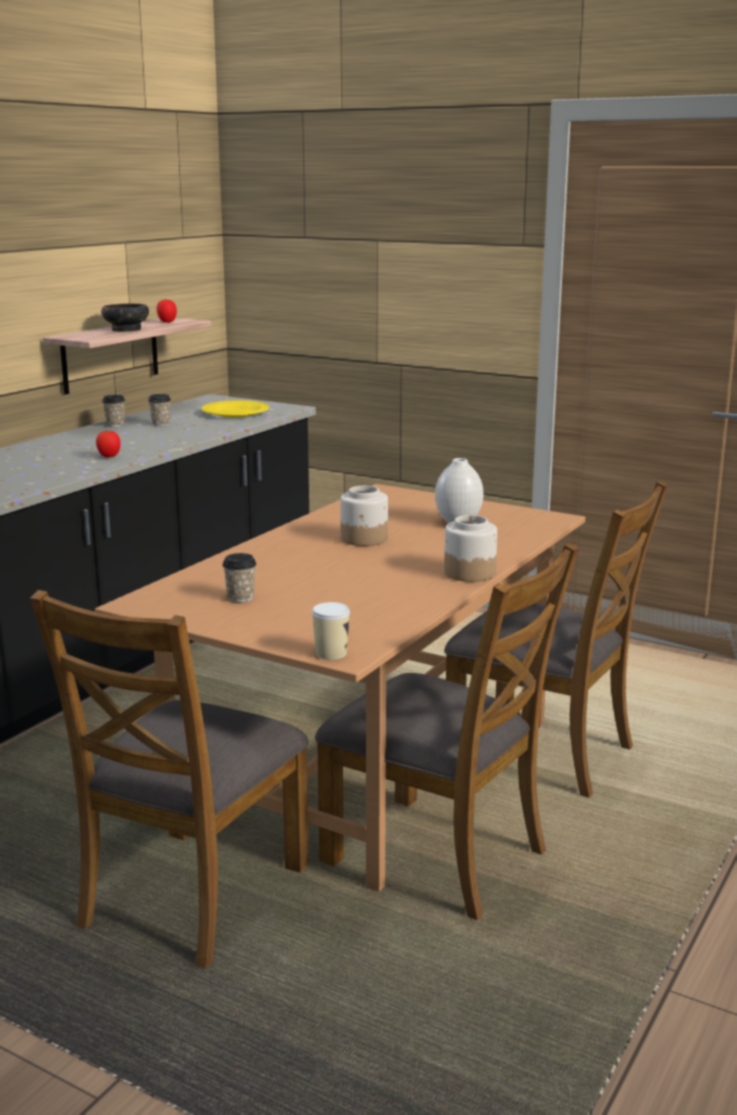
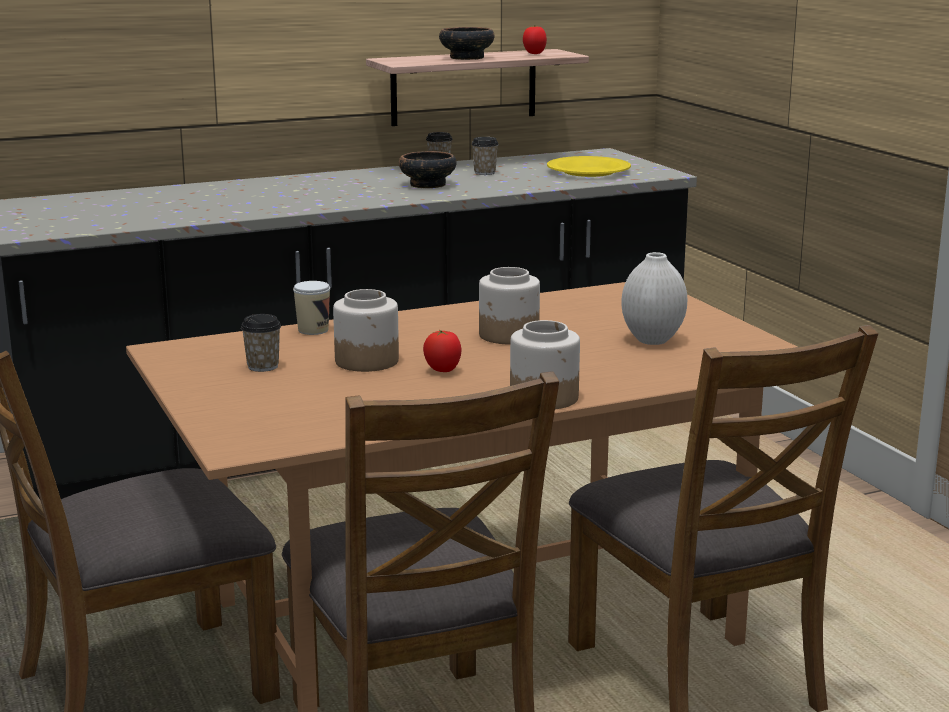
camera: 35 degrees right, 0 degrees up
tomato [96,430,121,457] -> tomato moved to [423,330,461,372]
cup [312,602,350,660] -> cup moved to [293,281,330,335]
none -> jar [333,289,399,372]
none -> bowl [399,151,457,188]

